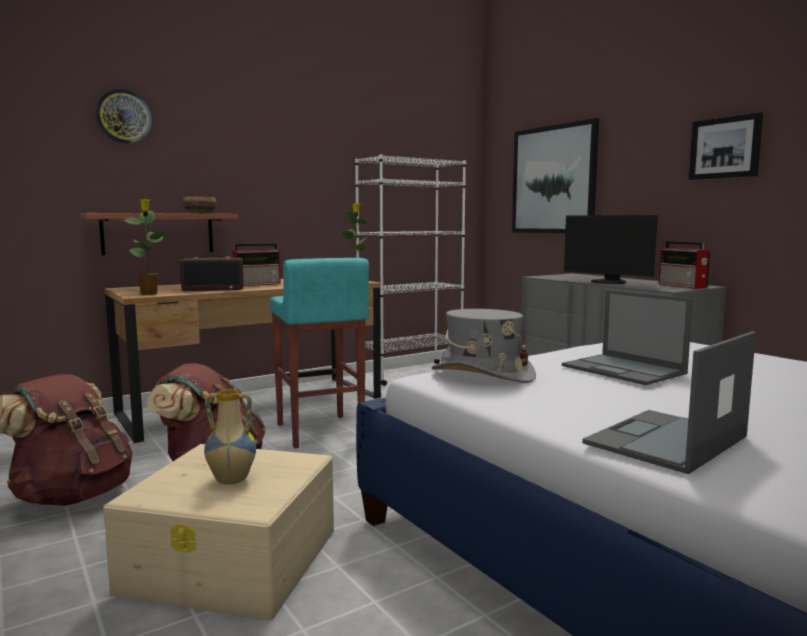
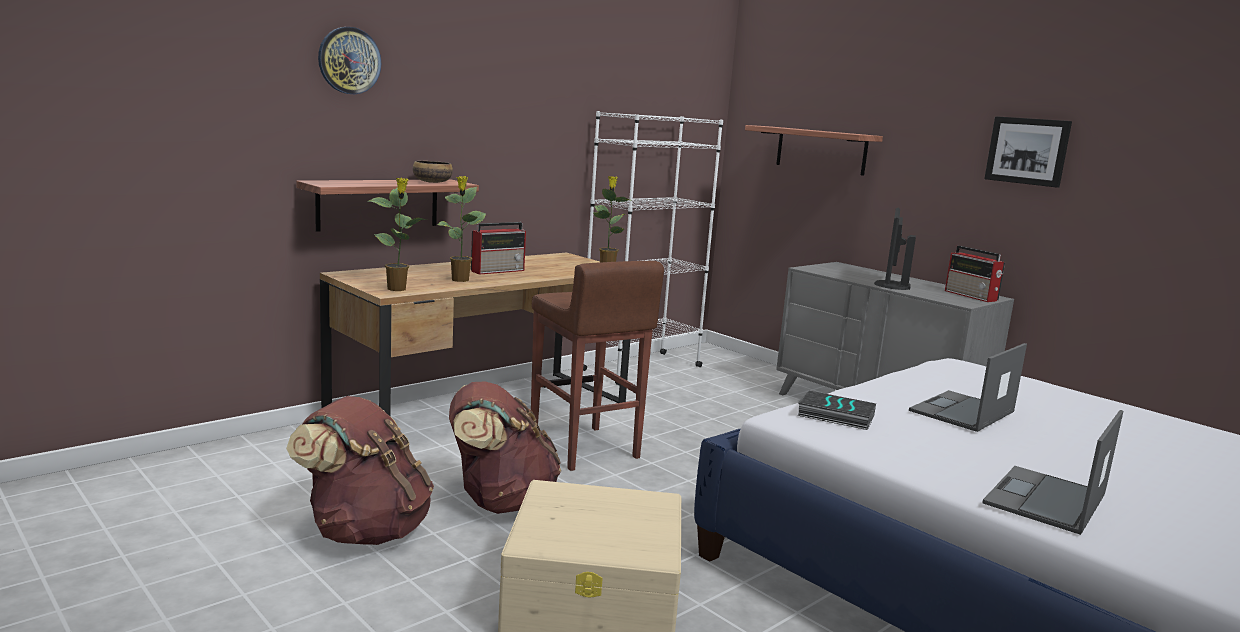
camera: 10 degrees left, 5 degrees up
radio [180,254,244,291] -> potted plant [437,176,486,282]
vase [204,389,256,484] -> none
turquoise stool [270,258,369,449] -> brown stool [531,261,664,471]
grey hat [432,309,536,383] -> book [798,391,876,430]
picture [512,118,599,233] -> shelf [745,125,883,176]
laptop [562,290,693,385] -> laptop turned 90 degrees clockwise [909,343,1027,432]
monitor [564,215,658,284] -> monitor turned 75 degrees clockwise [874,208,916,290]

